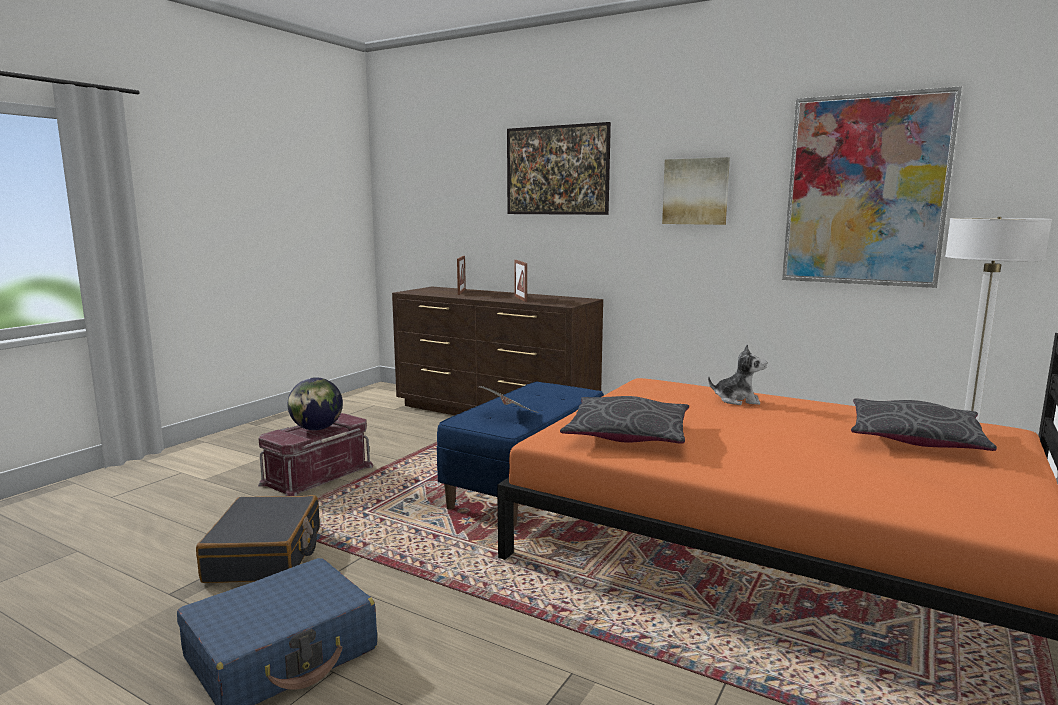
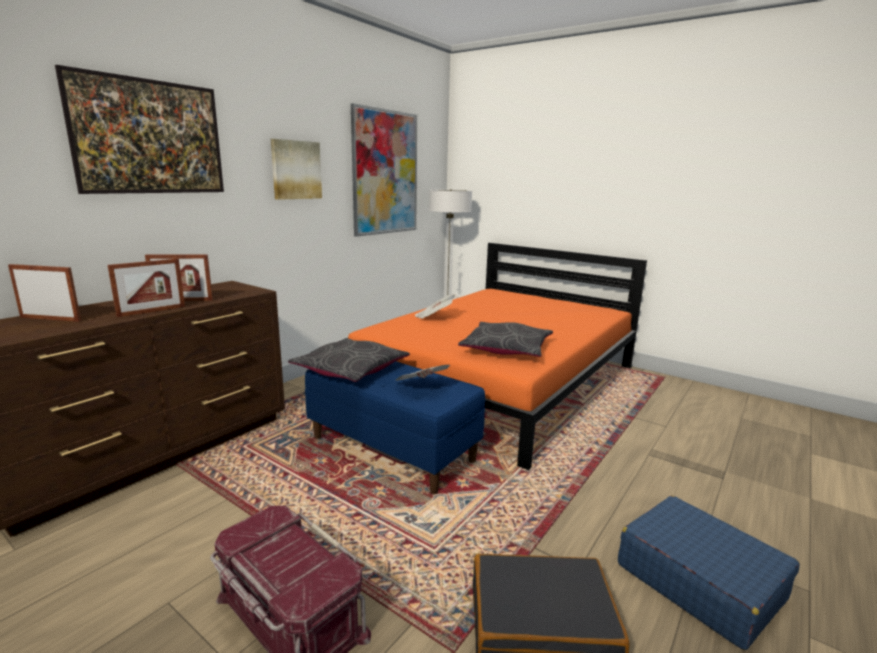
camera: 85 degrees left, 5 degrees up
globe [288,377,343,430] -> none
plush toy [708,344,767,405] -> newspaper [414,294,457,319]
grey pillow [851,399,997,451] -> grey pillow moved to [288,338,410,382]
none -> picture frame [108,259,185,317]

